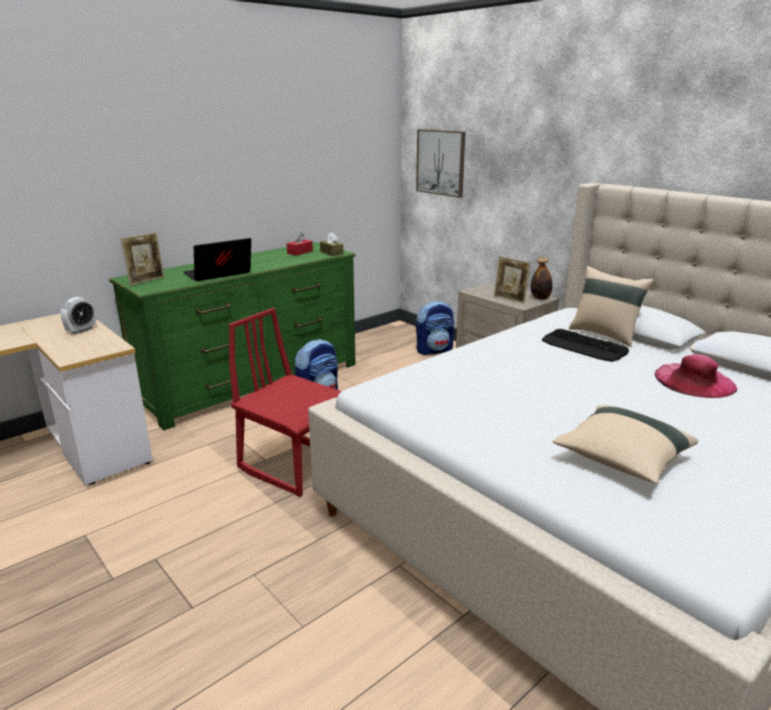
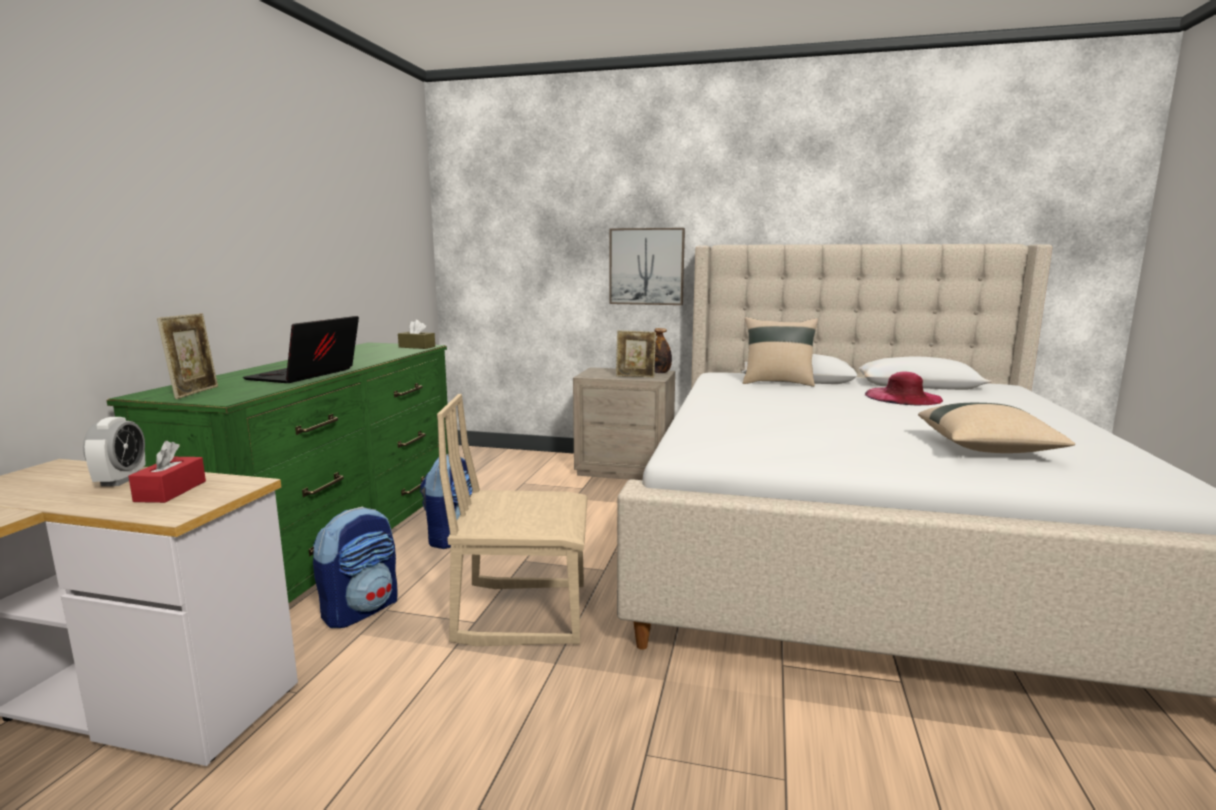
camera: 35 degrees left, 10 degrees down
red chair [229,308,341,497] -> beige chair [437,394,588,646]
red tissue box [287,232,313,256] -> red tissue box moved to [128,441,206,503]
picture [416,129,466,198] -> picture moved to [609,228,685,305]
backpack [416,301,454,355] -> backpack moved to [313,507,397,628]
keyboard [542,329,629,362] -> none

